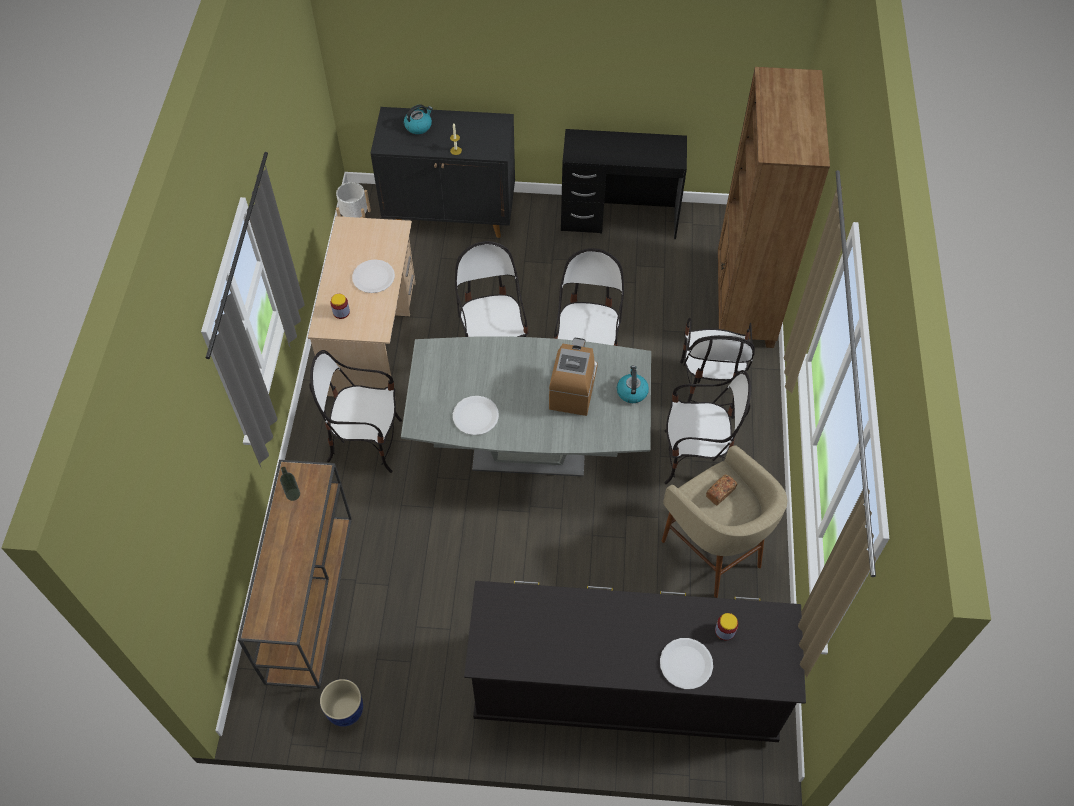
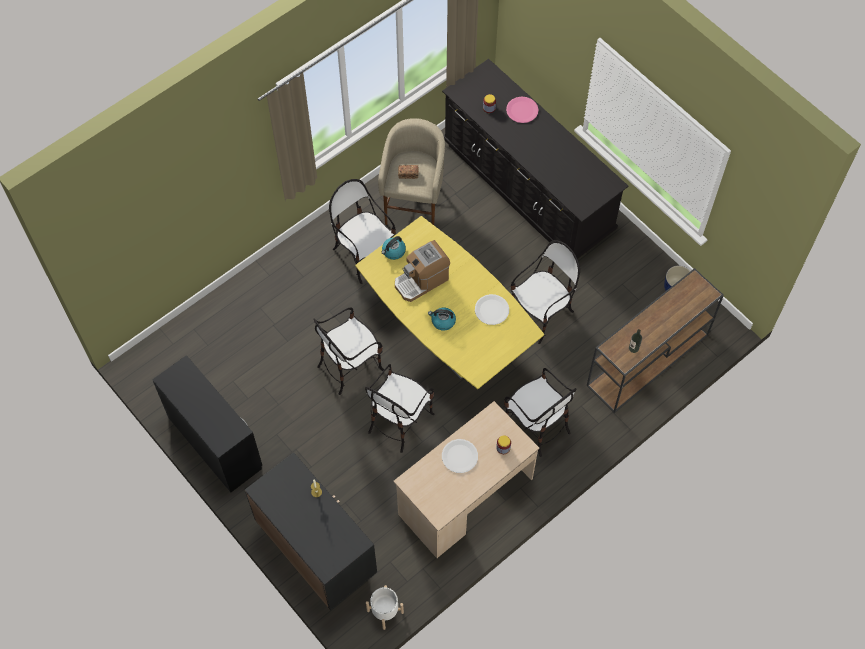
camera: 135 degrees left, 5 degrees up
grey dining table [401,336,651,477] -> yellow dining table [355,216,544,389]
kettle [404,104,433,134] -> kettle moved to [428,308,456,331]
white plate [660,638,713,689] -> pink plate [506,97,539,123]
chair [680,318,755,419] -> chair moved to [511,240,580,344]
brown bookcase [718,67,830,348] -> none

